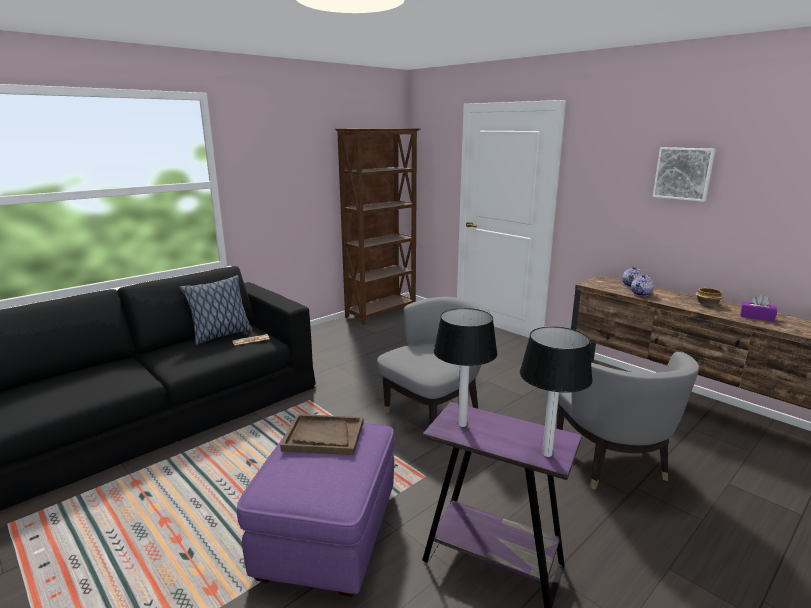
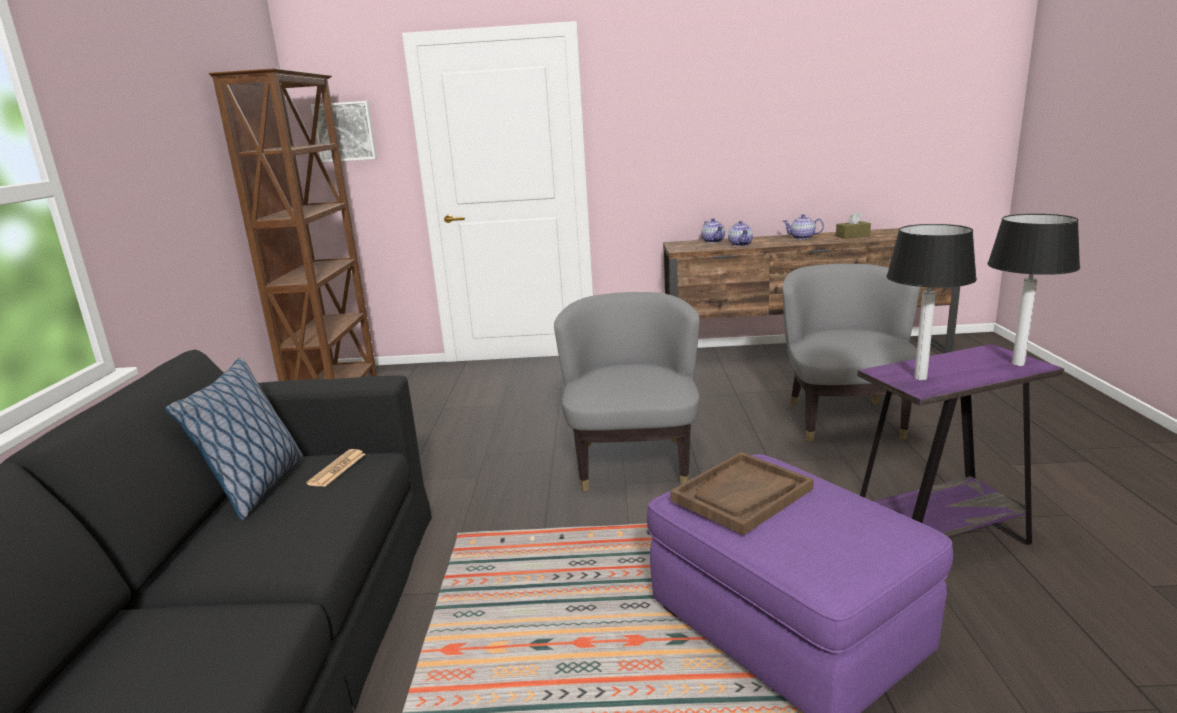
camera: 45 degrees left, 0 degrees up
grey armchair [557,352,699,490] -> grey armchair turned 120 degrees counterclockwise [782,264,920,442]
picture [652,147,716,202] -> picture moved to [311,101,377,162]
bowl [695,288,723,306] -> teapot [783,214,824,239]
purple tissue box [740,294,777,322] -> brown tissue box [836,211,871,239]

